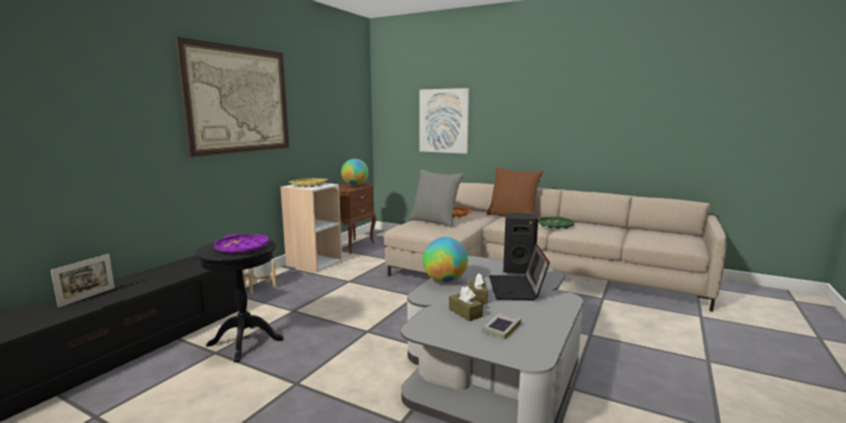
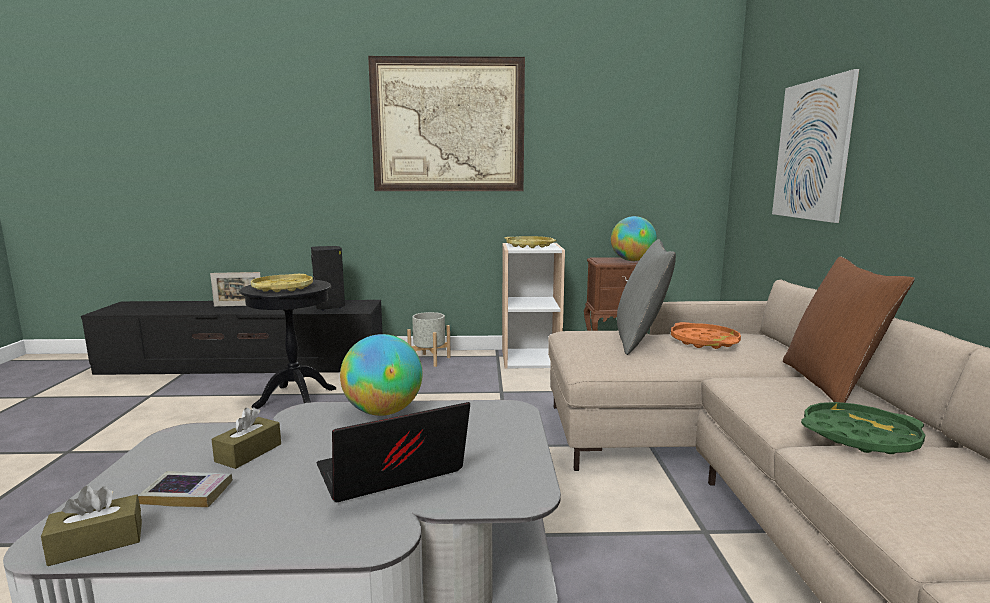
camera: 60 degrees right, 0 degrees up
purple tray [214,234,269,254] -> yellow tray [251,274,313,292]
brown tissue box [469,273,488,304] -> brown tissue box moved to [41,486,142,566]
black speaker [503,213,538,274] -> black speaker moved to [311,246,345,310]

